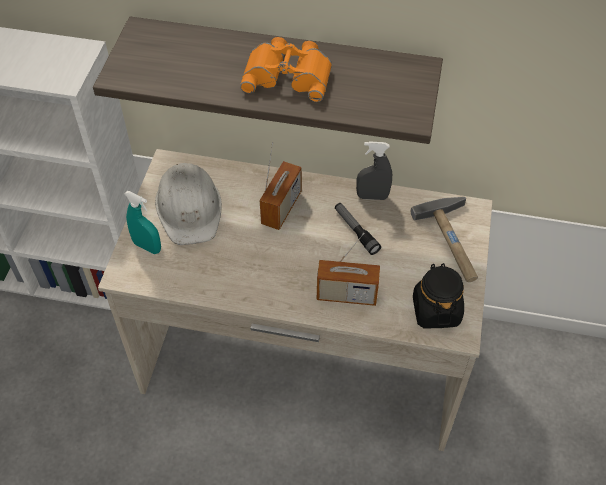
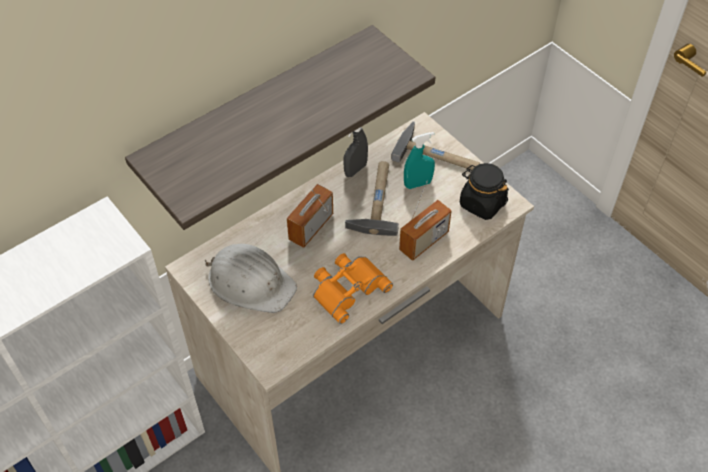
camera: 50 degrees left, 0 degrees up
turquoise spray bottle [124,191,161,254] -> turquoise spray bottle moved to [404,132,435,189]
orange binoculars [240,37,332,102] -> orange binoculars moved to [313,253,393,324]
radio [260,142,302,230] -> radio turned 120 degrees counterclockwise [287,184,333,248]
flashlight [335,203,381,255] -> hammer [345,161,399,236]

